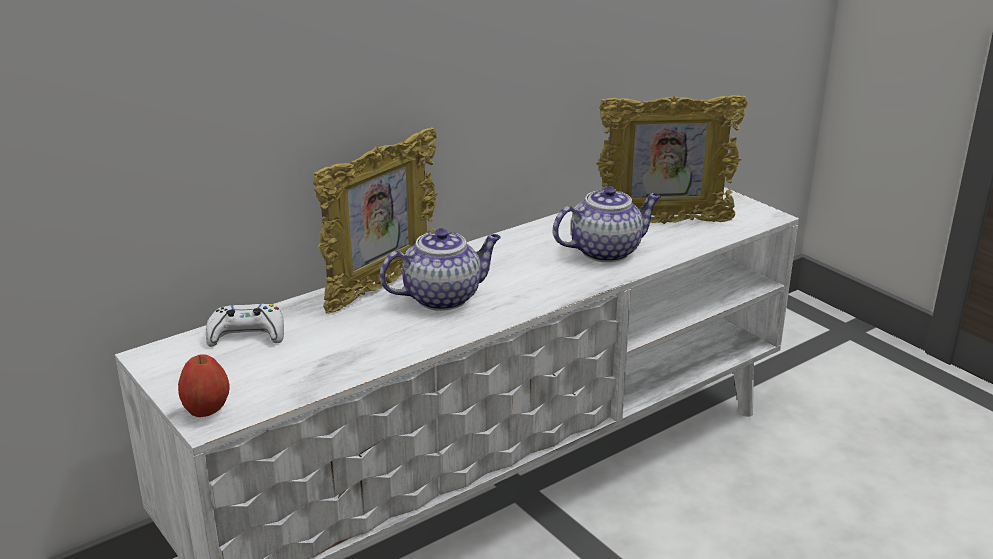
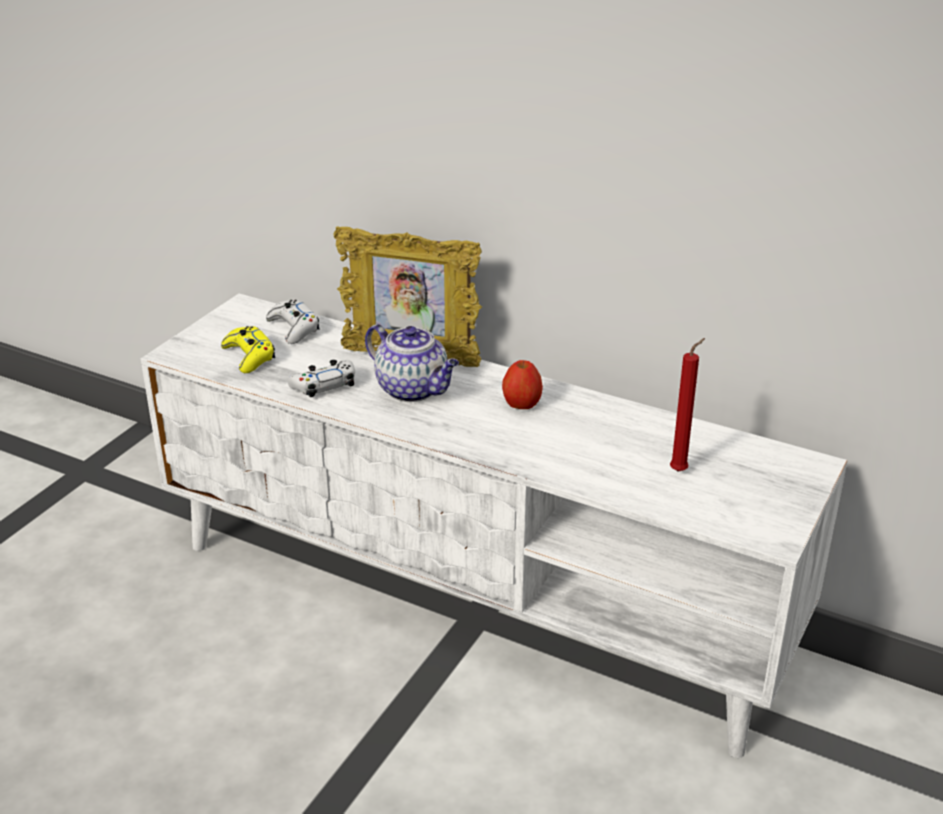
camera: 65 degrees right, 5 degrees up
apple [178,354,229,417] -> apple moved to [502,360,543,409]
teapot [553,186,661,262] -> none
picture frame [596,95,747,224] -> red candle [670,338,705,472]
none -> yellow game controller [221,326,275,373]
none -> white game controller [288,360,355,397]

